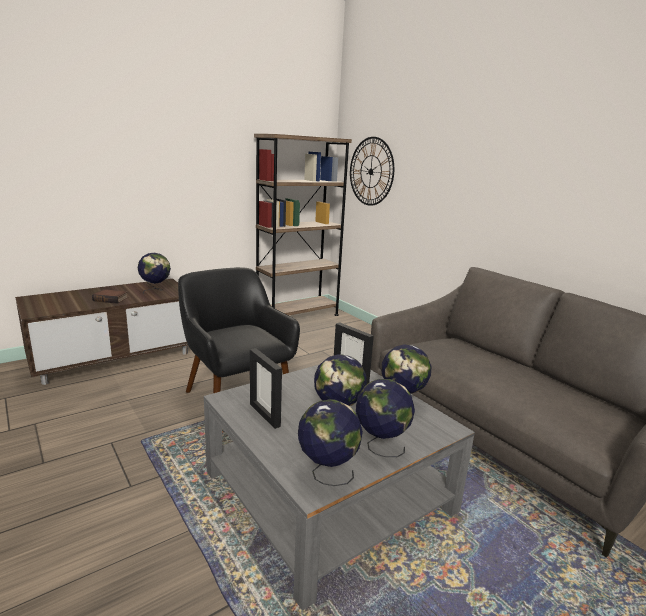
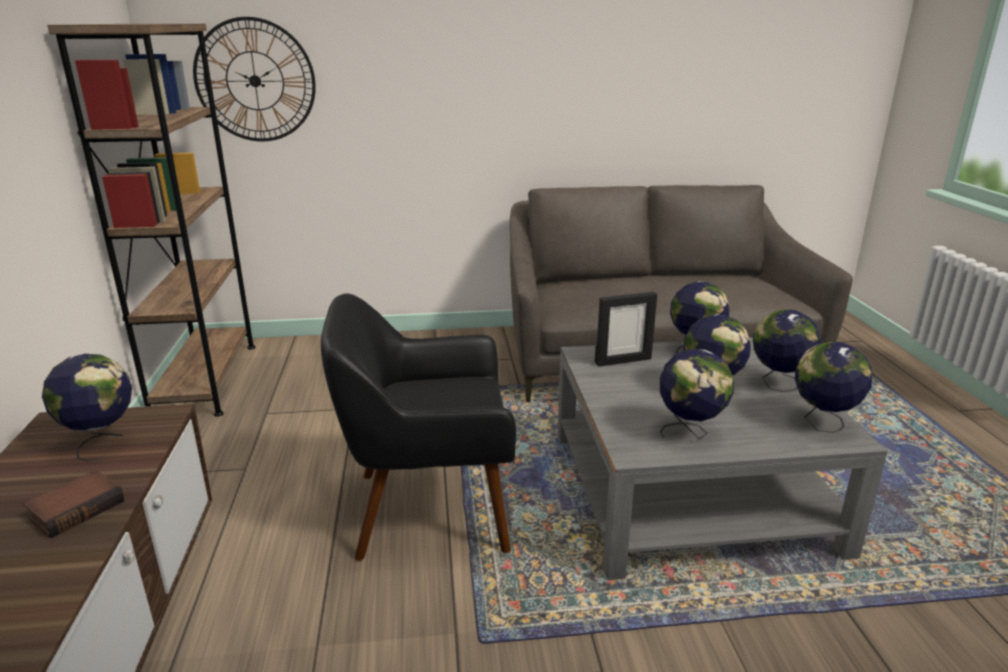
camera: 60 degrees left, 5 degrees up
picture frame [250,348,282,429] -> globe [660,349,734,439]

